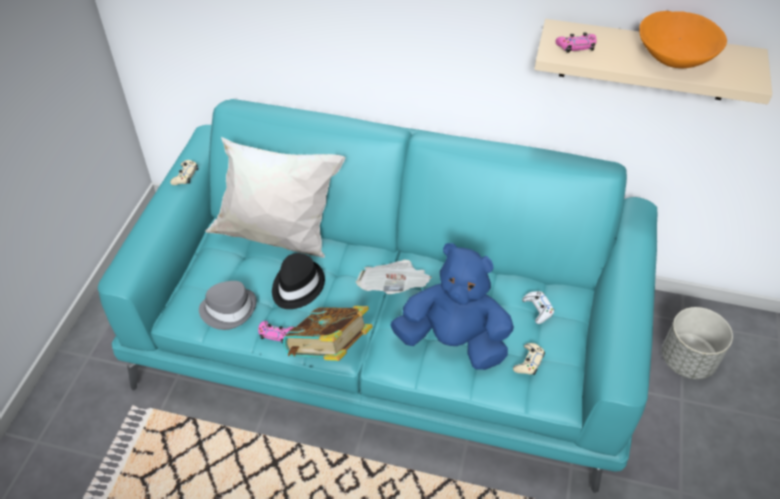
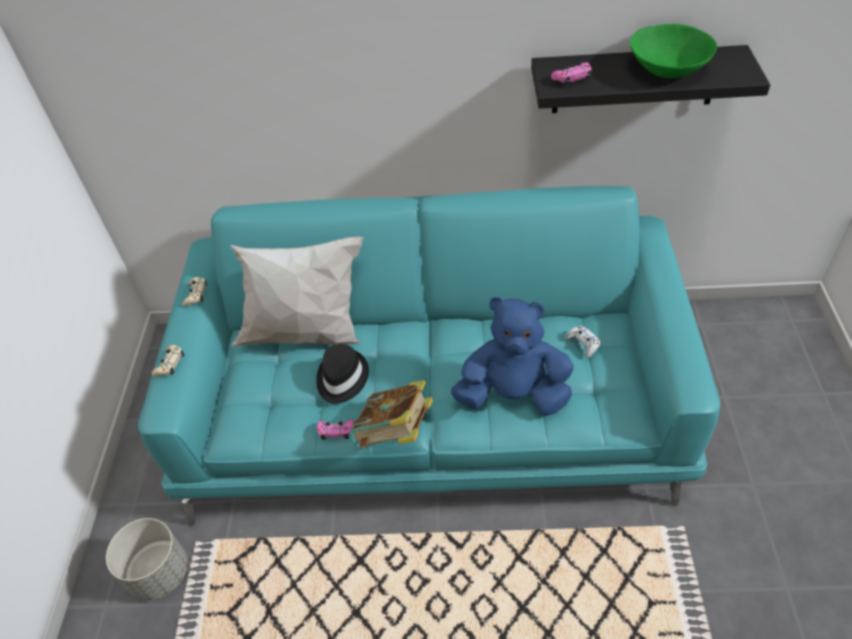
camera: 10 degrees left, 0 degrees up
grey hat [199,281,256,330] -> none
newspaper [356,260,432,294] -> none
beige game controller [513,343,545,375] -> beige game controller moved to [152,345,184,377]
beige shelf [534,19,772,104] -> black shelf [531,45,770,113]
orange bowl [639,11,727,68] -> green bowl [630,24,717,78]
grey planter [662,307,733,379] -> grey planter moved to [106,518,188,601]

